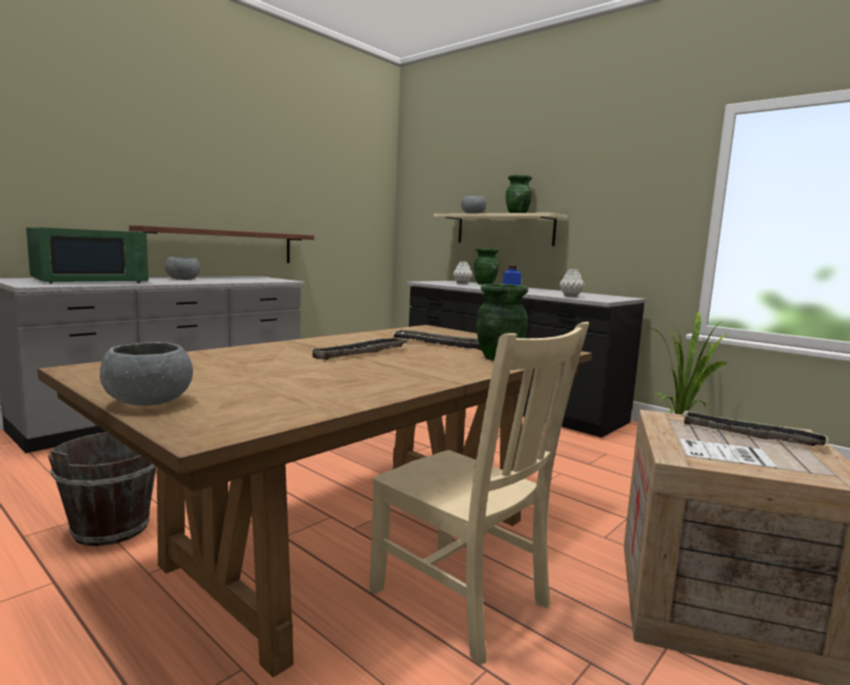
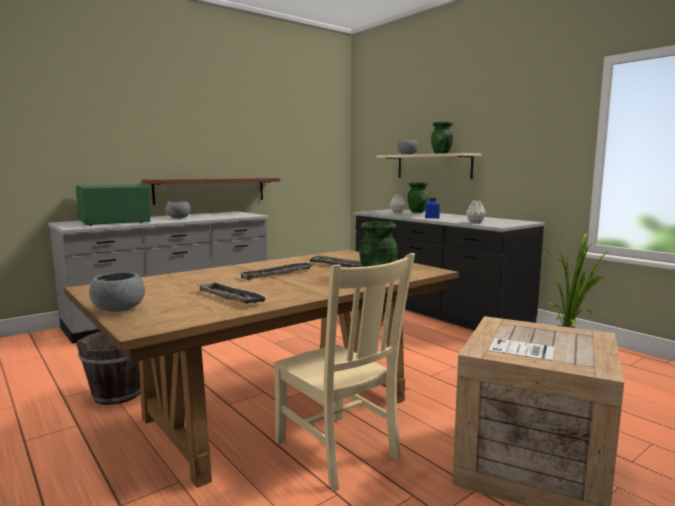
camera: 10 degrees right, 0 degrees up
green microwave [26,227,149,283] -> green microwave turned 90 degrees counterclockwise [76,185,150,226]
tray [681,411,829,446] -> tray moved to [196,281,269,304]

